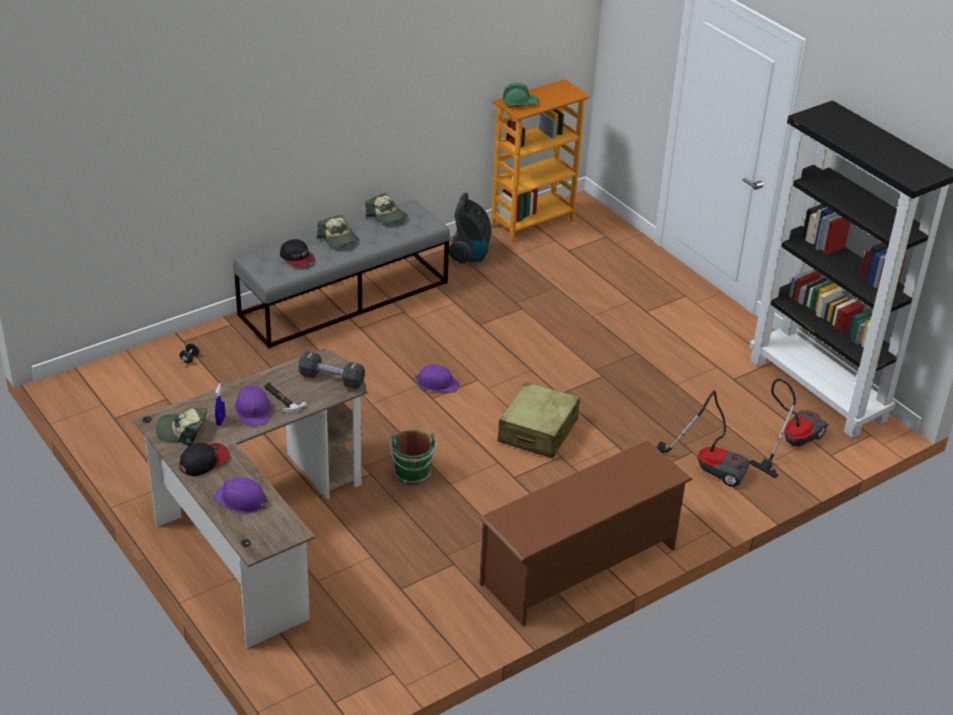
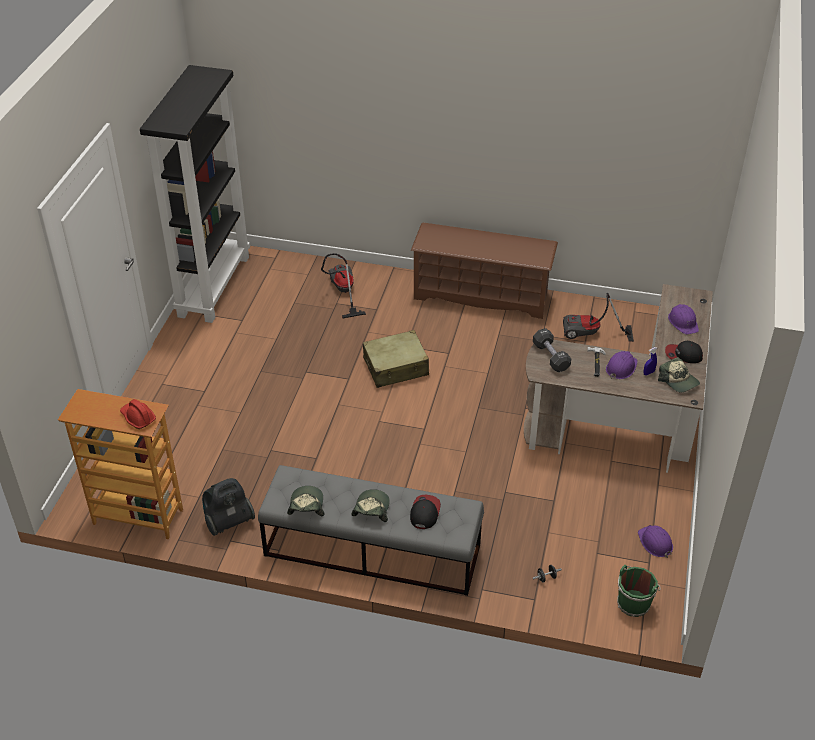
camera: 130 degrees left, 5 degrees up
green bucket [389,430,437,485] -> green bucket moved to [617,565,661,617]
purple hard hat [414,364,460,392] -> purple hard hat moved to [638,525,673,558]
green hard hat [503,83,539,108] -> red hard hat [120,399,156,429]
vacuum cleaner [749,379,828,479] -> vacuum cleaner moved to [563,293,634,342]

